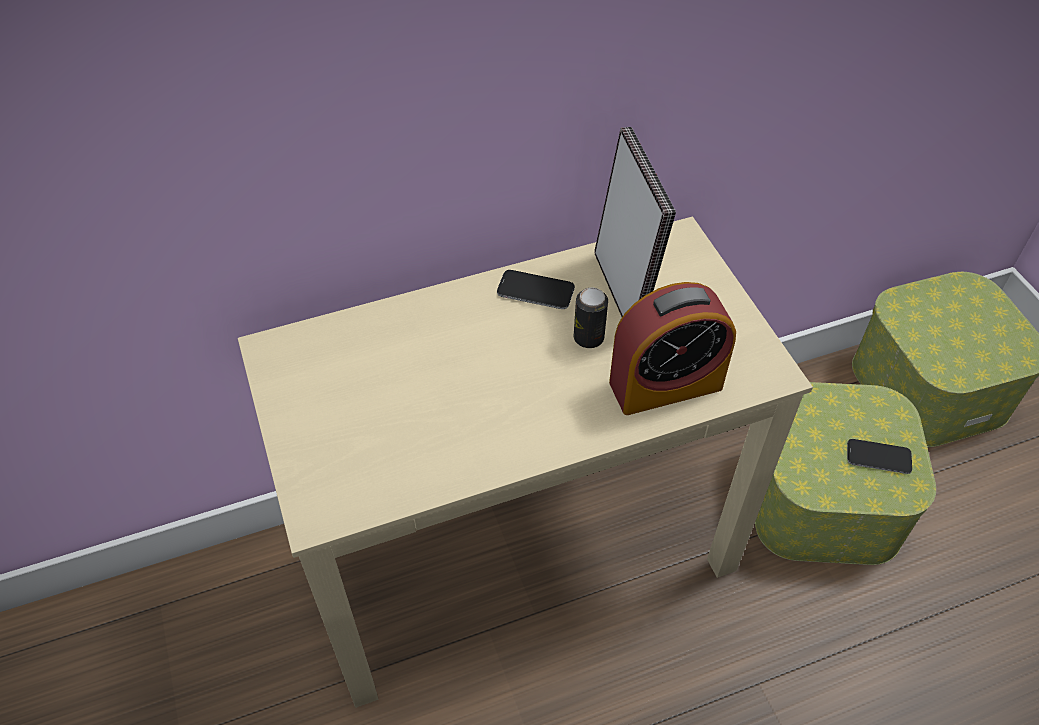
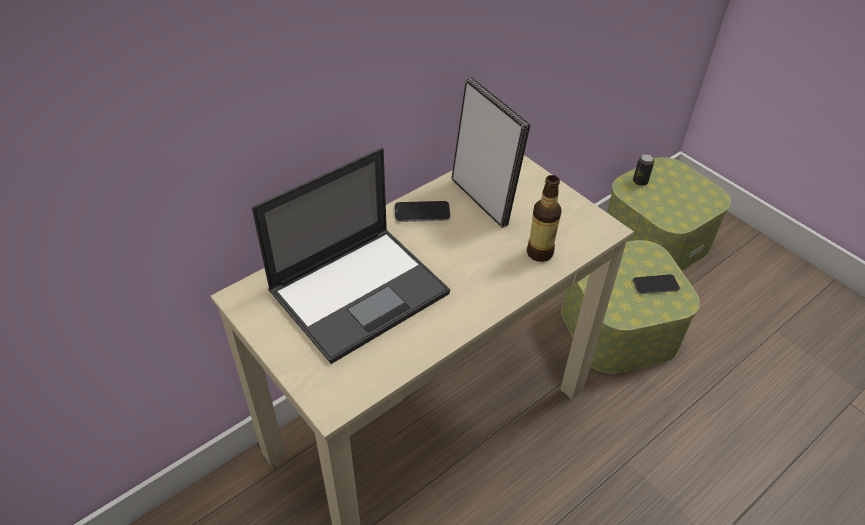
camera: 20 degrees left, 5 degrees down
can [574,288,608,348] -> can moved to [633,154,655,186]
alarm clock [609,282,736,415] -> bottle [527,175,562,262]
none -> laptop [251,148,450,364]

